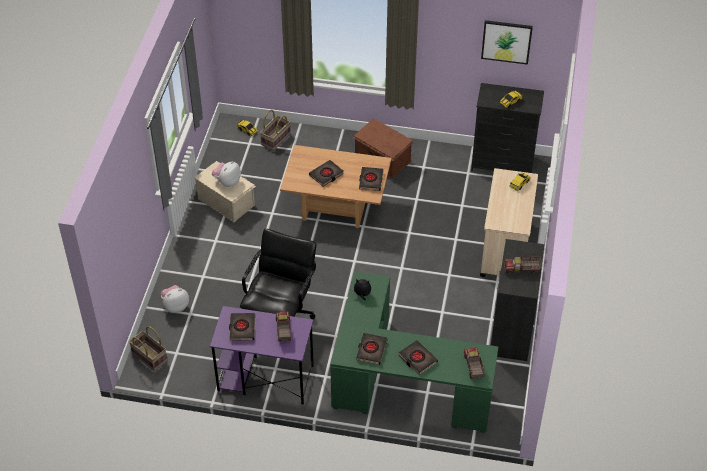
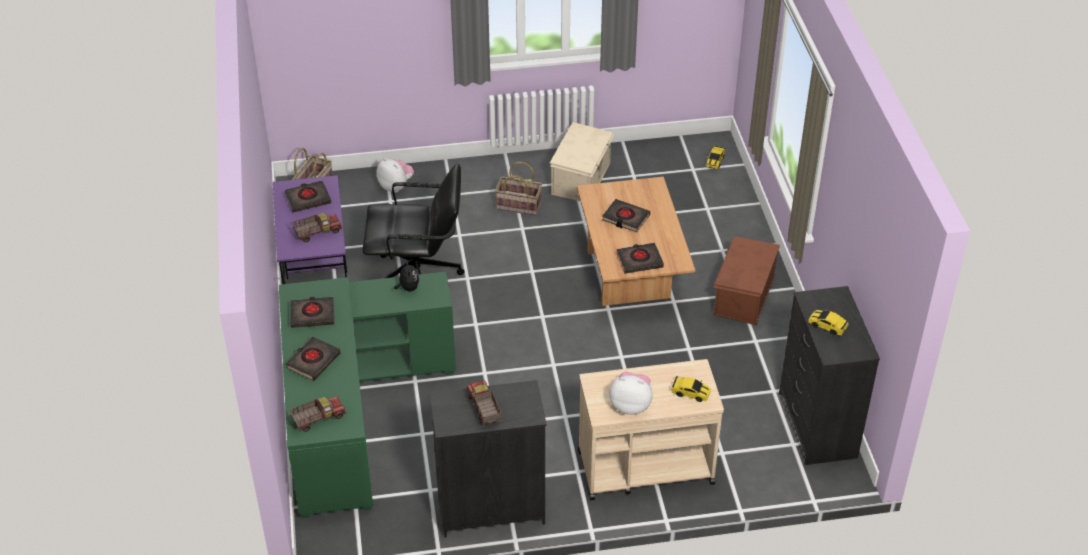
camera: 70 degrees right, 5 degrees down
plush toy [212,161,241,187] -> plush toy moved to [609,371,652,415]
basket [260,110,291,151] -> basket moved to [495,162,542,216]
picture [481,20,533,65] -> none

